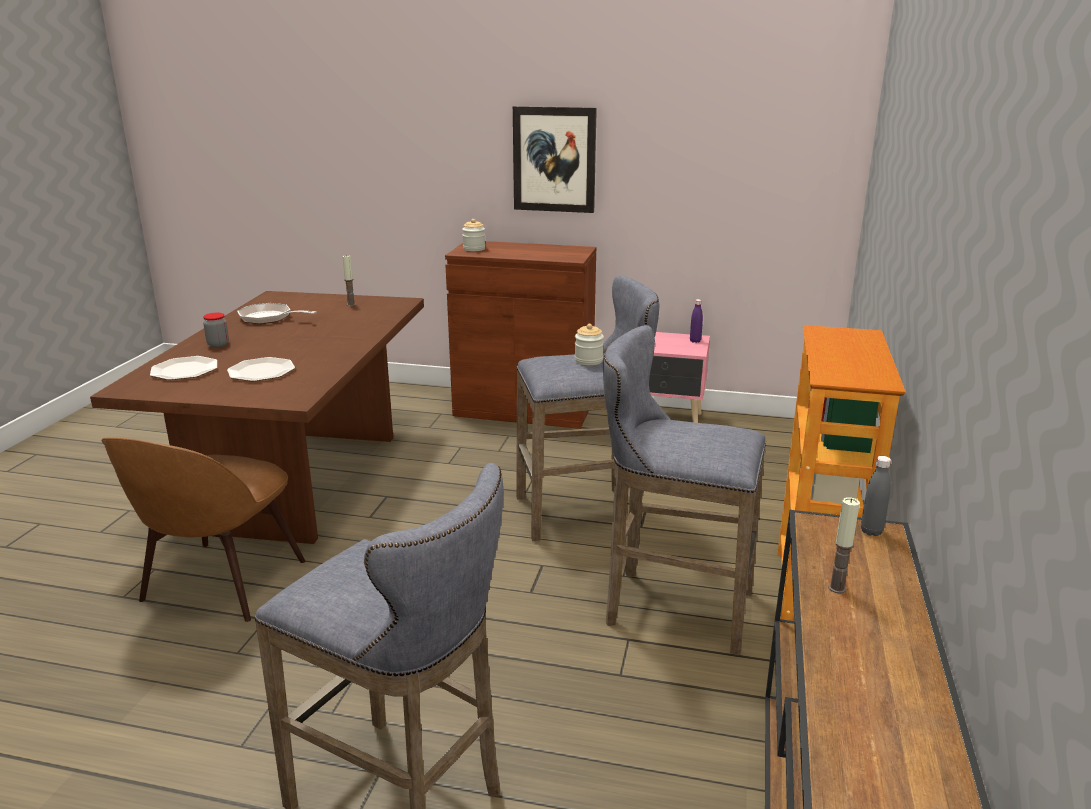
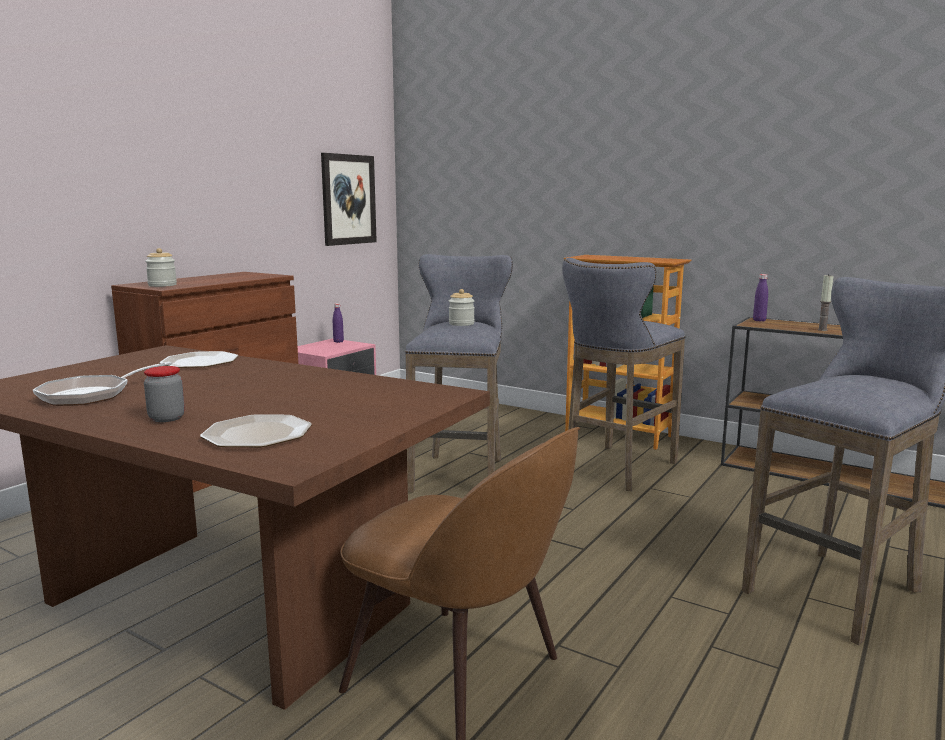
camera: 70 degrees left, 10 degrees down
plate [227,357,295,381] -> plate moved to [160,351,239,368]
candle [343,255,356,306] -> none
picture [513,106,597,213] -> picture moved to [321,153,377,246]
grey bottle [861,456,891,536] -> purple bottle [753,274,768,322]

